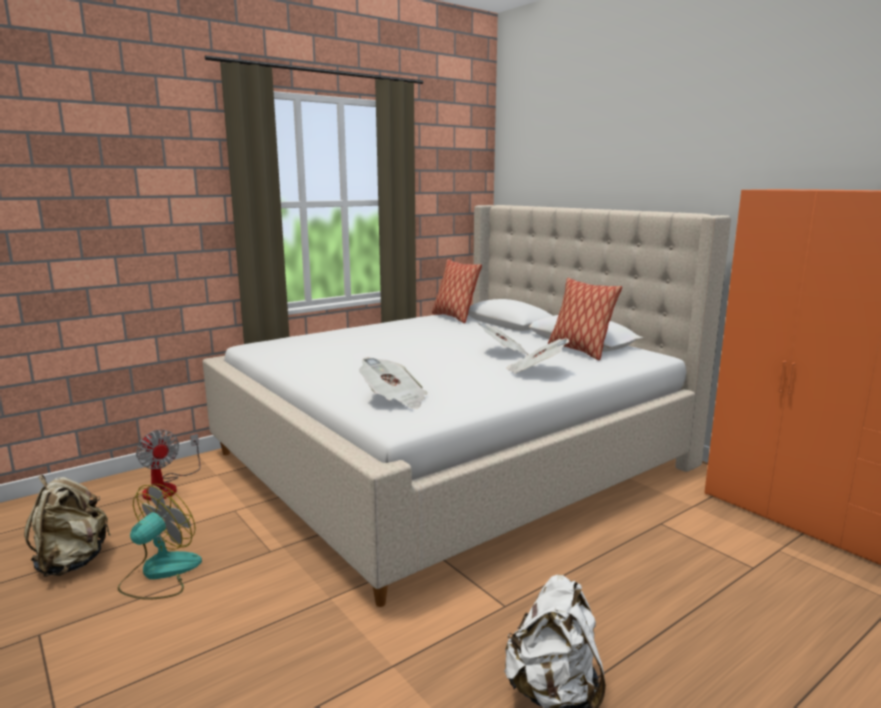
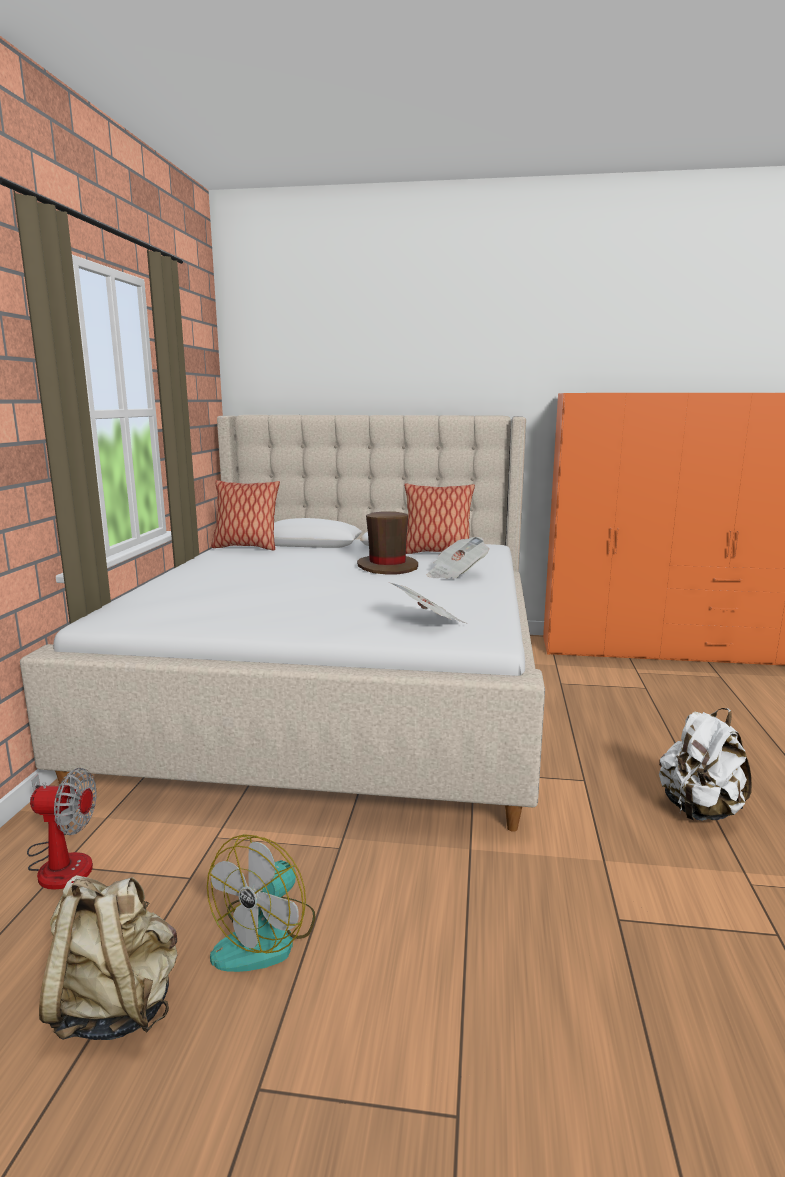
camera: 45 degrees left, 0 degrees up
fan [118,484,202,600] -> fan turned 135 degrees counterclockwise [207,834,315,972]
newspaper [476,322,530,355] -> brown hat [357,511,418,574]

